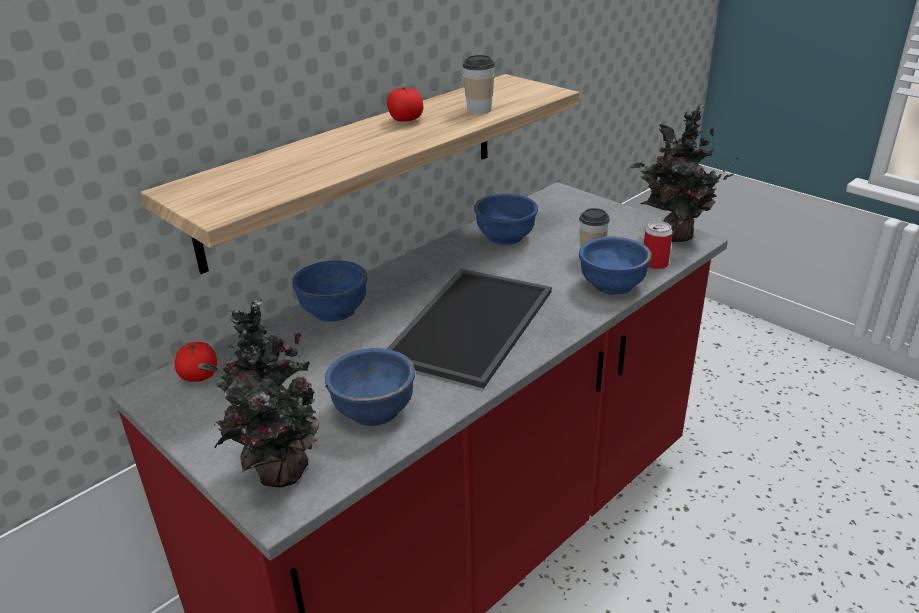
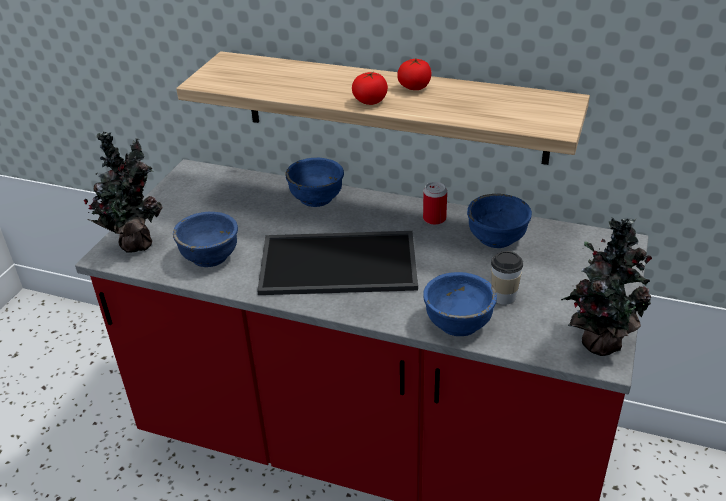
camera: 65 degrees right, 5 degrees up
tomato [175,341,217,382] -> tomato moved to [352,72,388,105]
cup [463,55,495,114] -> none
can [644,221,673,270] -> can moved to [423,182,447,225]

